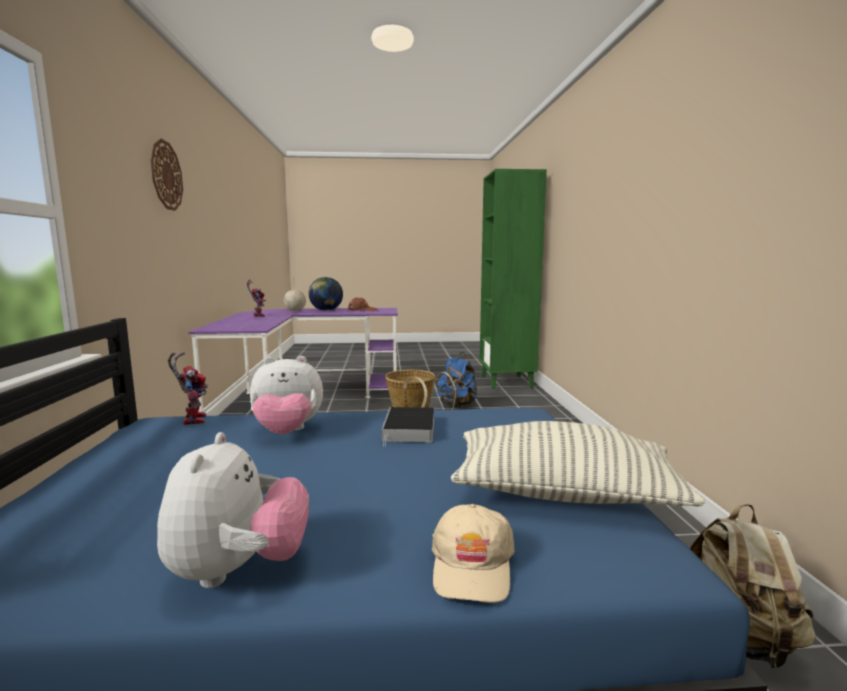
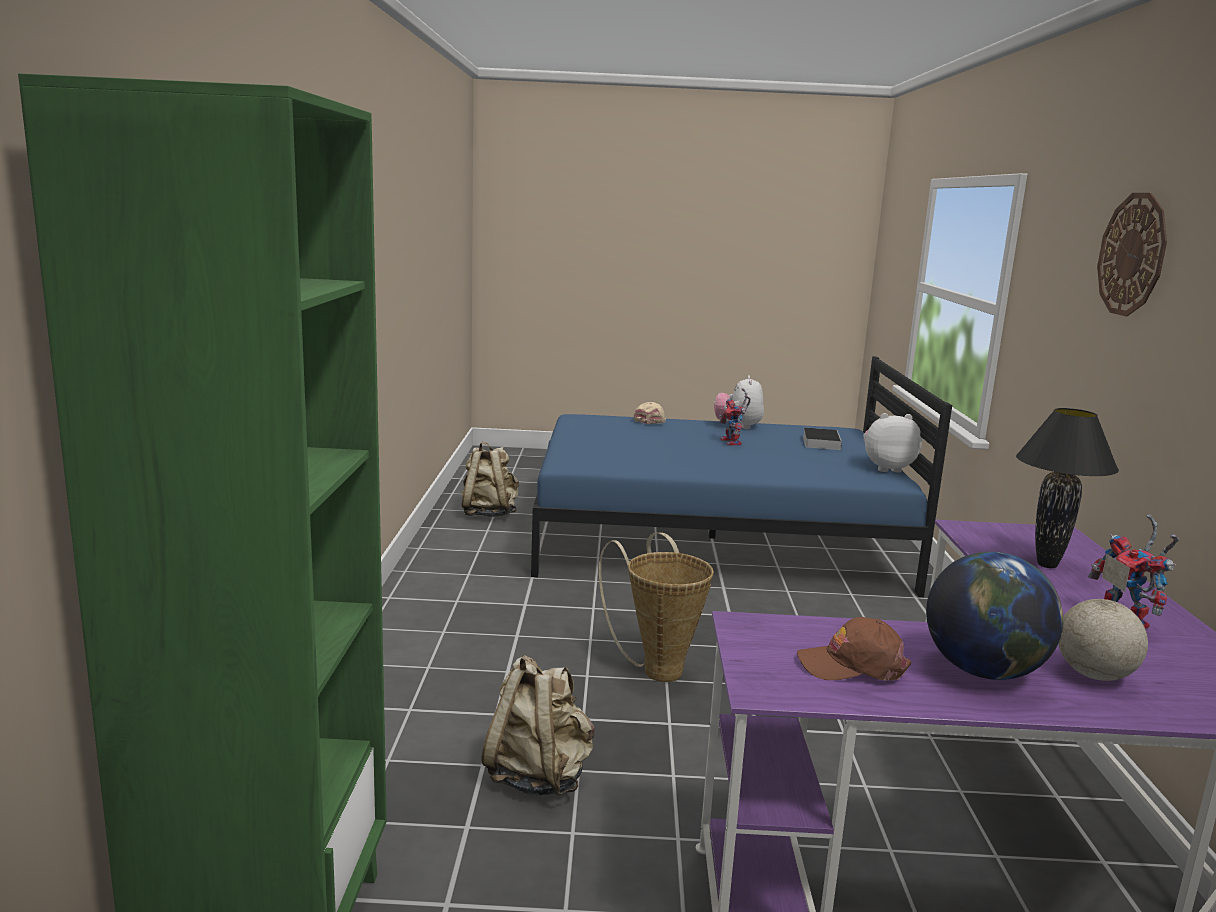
camera: 175 degrees left, 5 degrees up
toy robot [168,352,208,425] -> toy robot moved to [719,388,751,446]
plush toy [250,356,323,434] -> plush toy moved to [863,413,922,472]
book [382,407,434,447] -> book moved to [803,428,842,450]
blue backpack [437,352,477,407] -> beige backpack [481,655,595,796]
pillow [451,421,705,506] -> none
none -> black table lamp [1016,408,1119,568]

